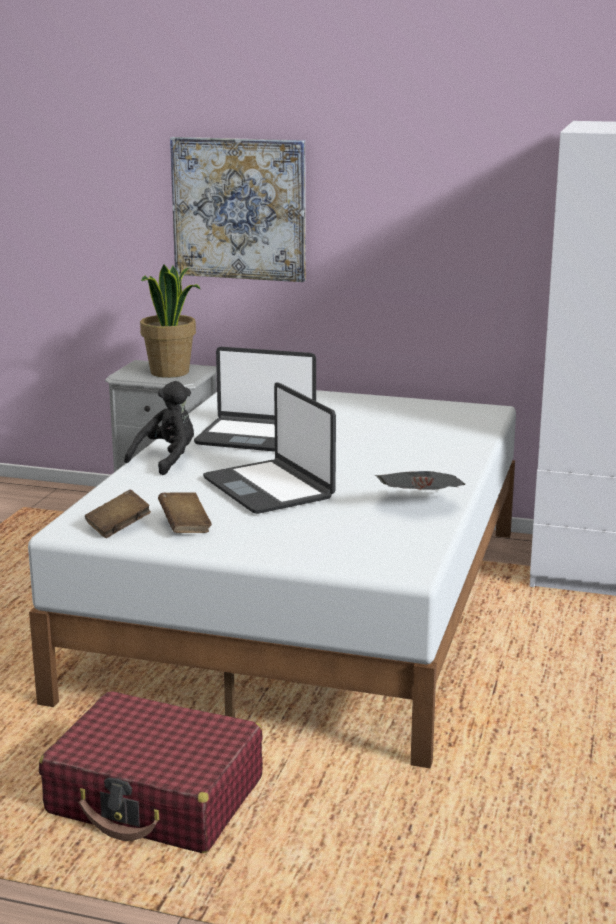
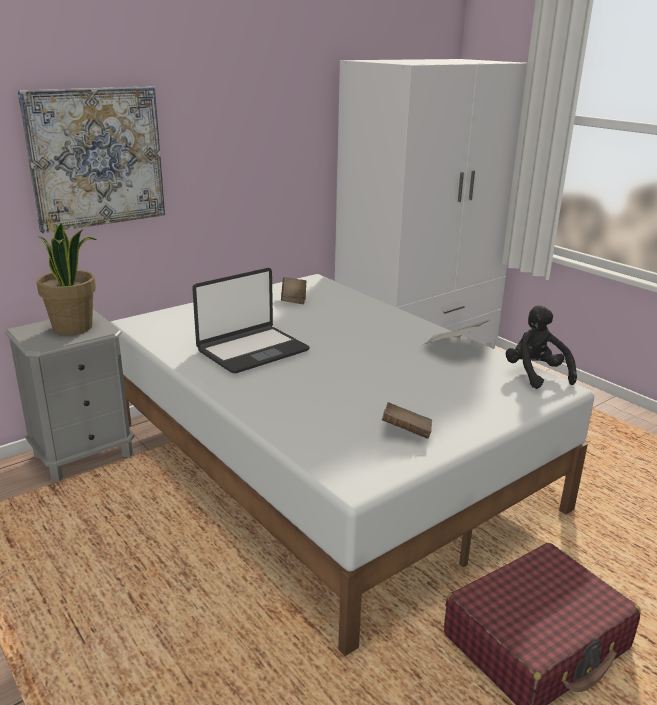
camera: 55 degrees left, 5 degrees up
brown book [85,490,151,538] -> brown book moved to [281,277,306,304]
black plush toy [124,381,194,475] -> black plush toy moved to [506,305,577,389]
laptop [203,382,336,514] -> none

